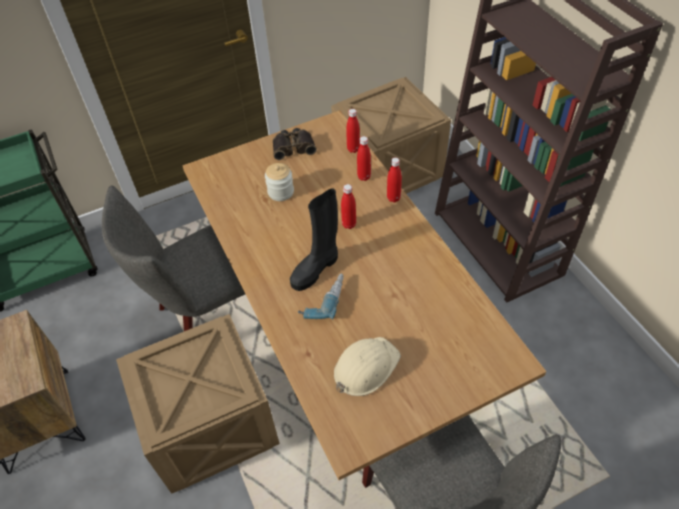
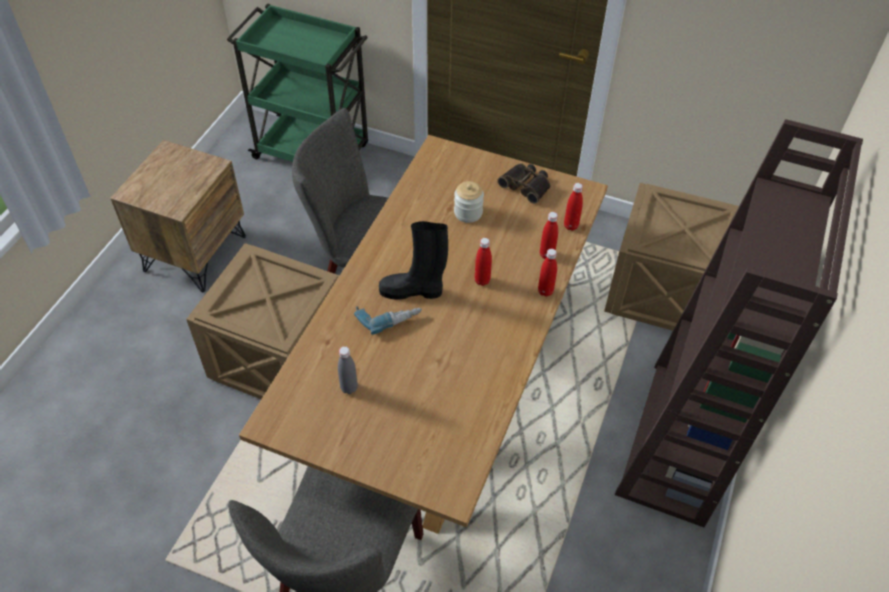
camera: 45 degrees right, 0 degrees up
beige hard hat [334,337,401,396] -> grey bottle [338,346,358,394]

